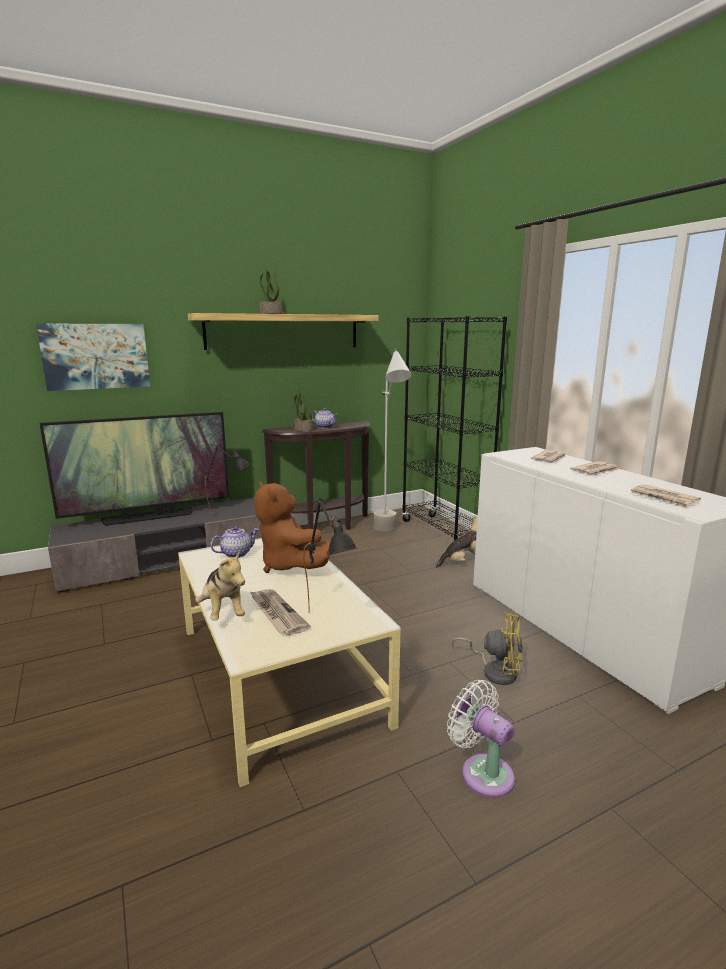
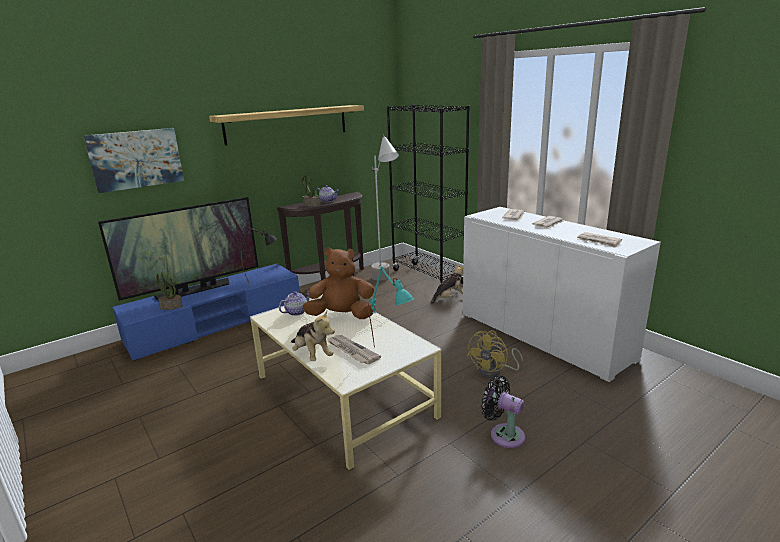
camera: 10 degrees left, 5 degrees up
grey tv stand [48,497,262,593] -> blue tv stand [112,264,300,361]
brown plush toy [254,481,330,573] -> brown plush toy turned 135 degrees clockwise [302,247,375,319]
potted plant [259,268,283,314] -> potted plant moved to [156,271,183,310]
black table lamp [303,498,357,613] -> turquoise table lamp [368,266,414,348]
white fan [447,680,515,798] -> black fan [481,376,525,448]
yellow fan [451,612,523,685] -> yellow fan turned 120 degrees clockwise [467,330,523,378]

